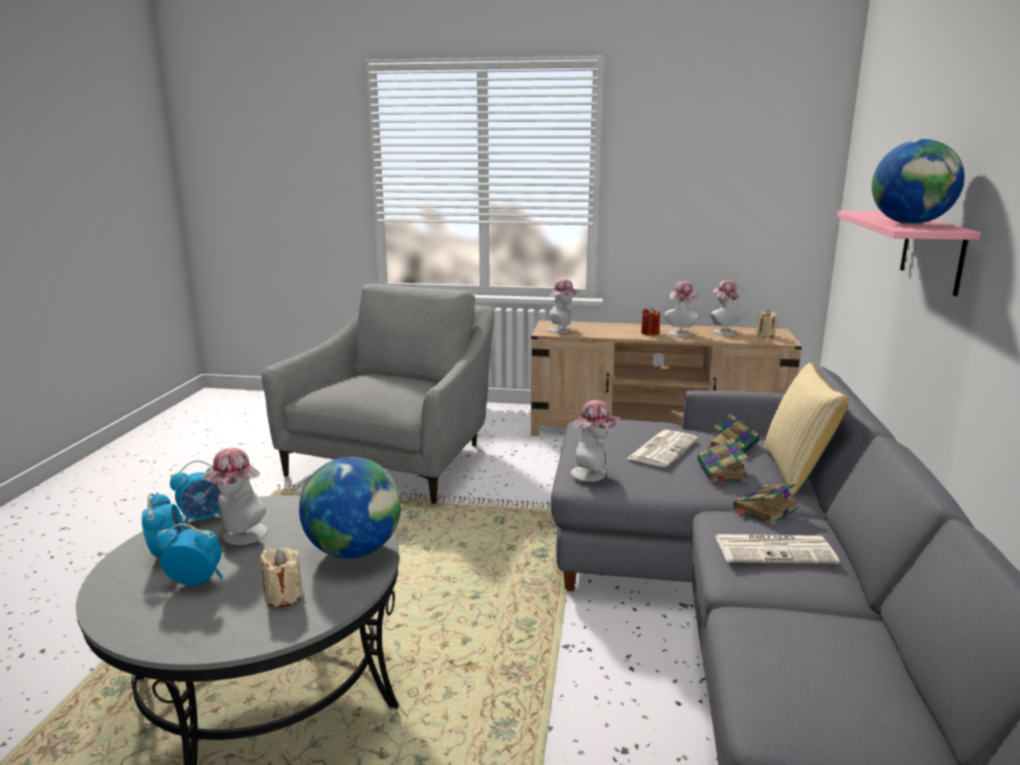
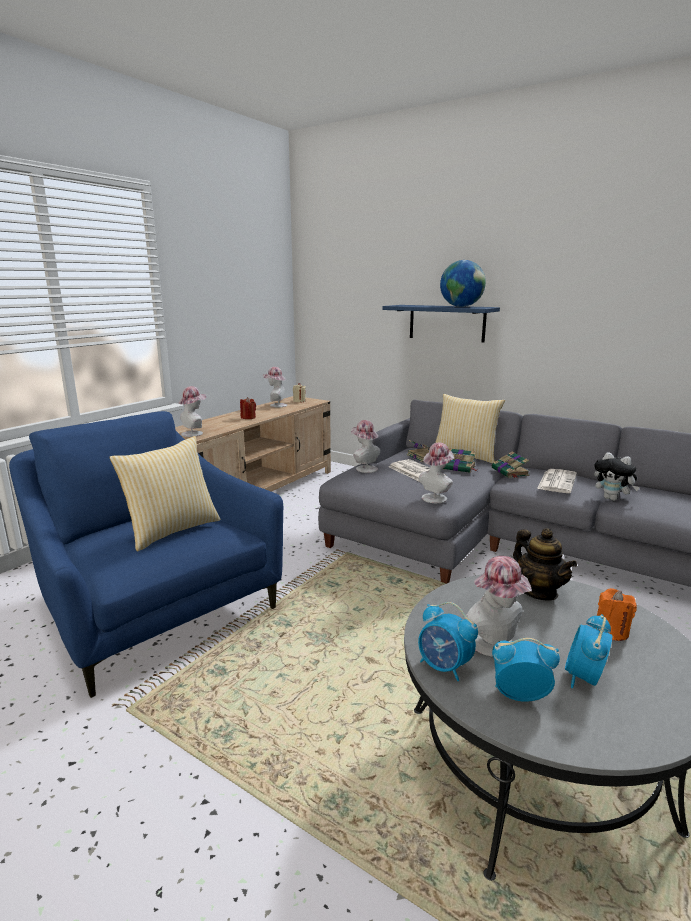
camera: 65 degrees left, 0 degrees up
alarm clock [170,460,221,527] -> alarm clock turned 135 degrees clockwise [418,602,478,681]
beige candle [260,547,303,607] -> orange candle [595,588,637,641]
grey armchair [262,283,494,504] -> blue armchair [9,411,283,698]
globe [299,457,401,558] -> teapot [513,528,577,601]
hat [665,281,699,337] -> hat moved to [351,420,380,473]
pink shelf [837,211,981,296] -> blue shelf [382,305,500,343]
none -> pillow [109,436,221,551]
none -> plush toy [594,452,640,501]

